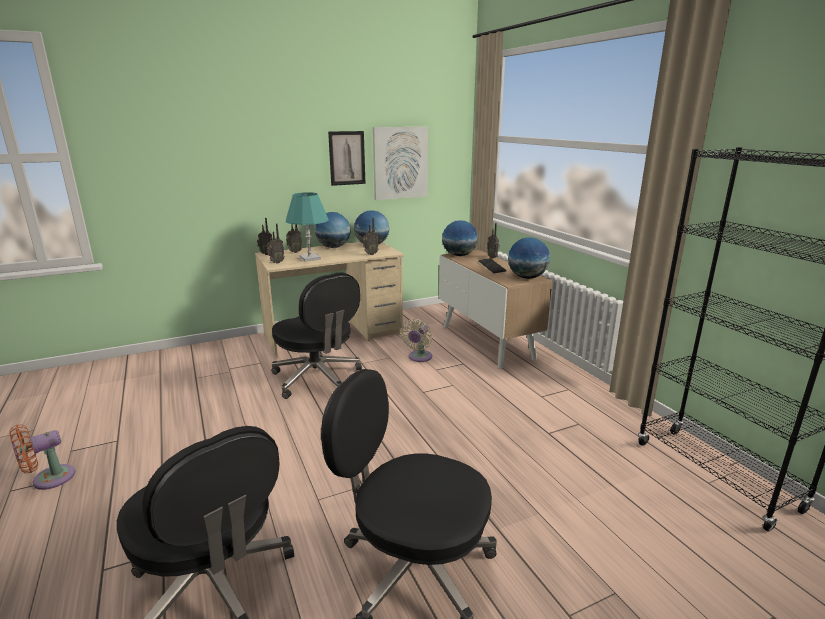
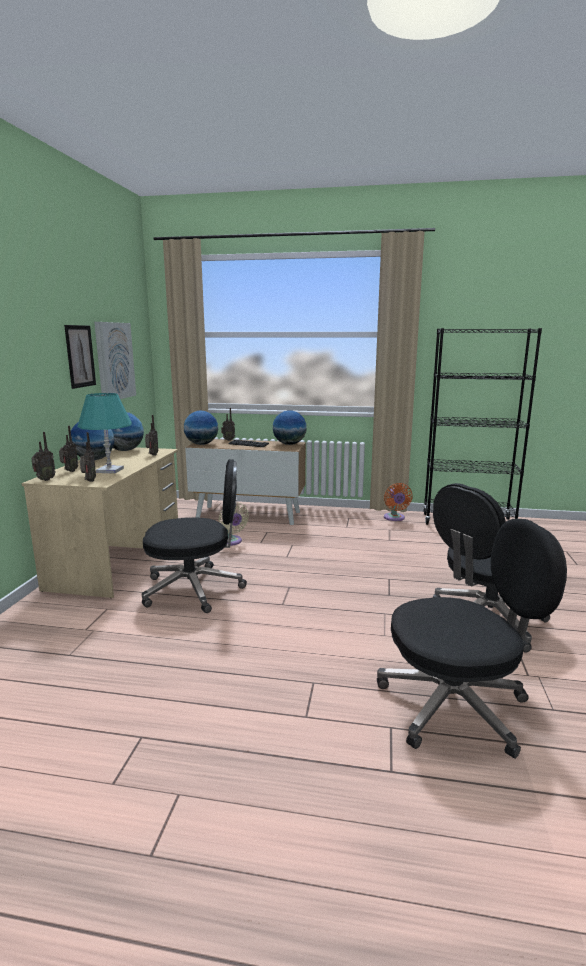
camera: 55 degrees left, 5 degrees down
orange fan [9,425,75,490] -> orange fan moved to [384,483,412,521]

